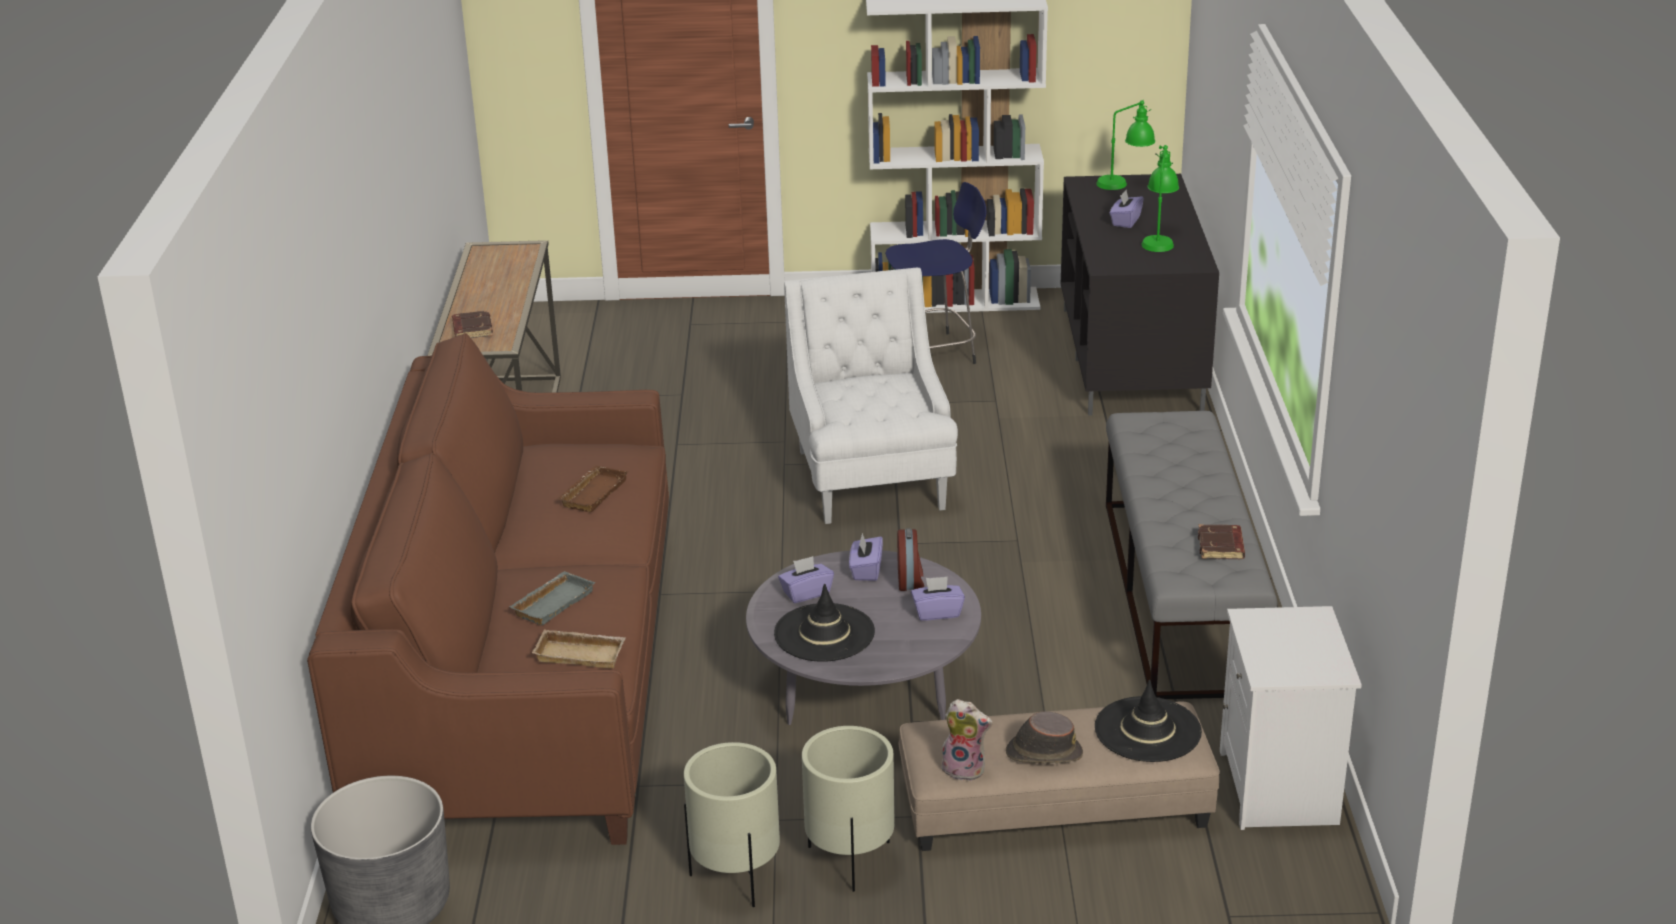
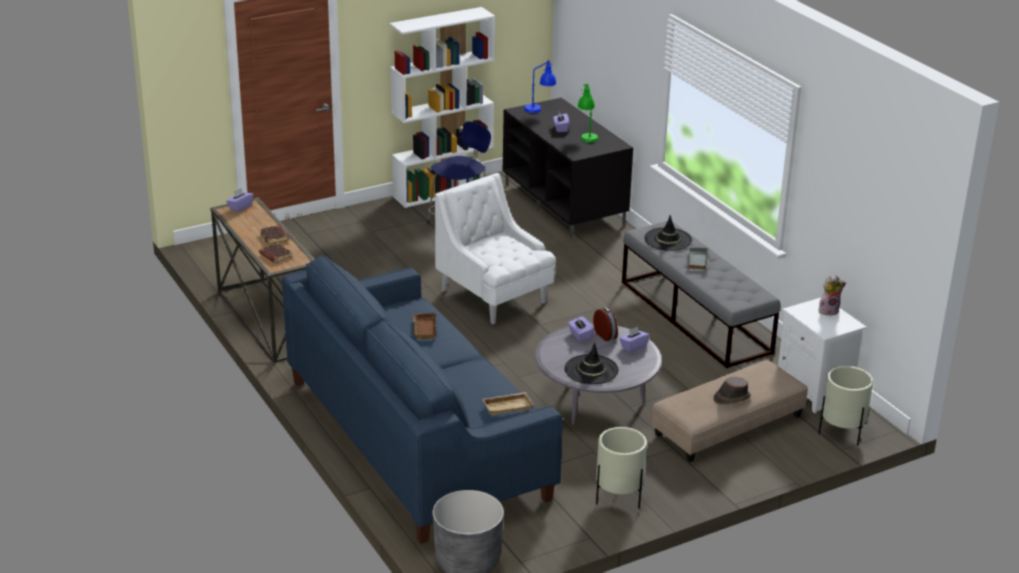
camera: 30 degrees left, 0 degrees up
brown sofa [307,333,669,845] -> blue sofa [282,255,562,544]
grey tray [509,571,595,625] -> grey tray moved to [687,247,708,269]
purple tissue box [778,556,834,603] -> purple tissue box moved to [226,188,253,212]
beige planter [802,726,895,892] -> beige planter moved to [819,366,873,446]
plush toy [941,699,992,781] -> plush toy moved to [819,275,846,316]
black hat [1095,680,1202,762] -> black hat moved to [645,215,692,251]
green table lamp [1096,100,1155,190] -> blue table lamp [524,60,556,113]
brown book [1198,524,1245,559] -> brown book moved to [260,225,289,244]

